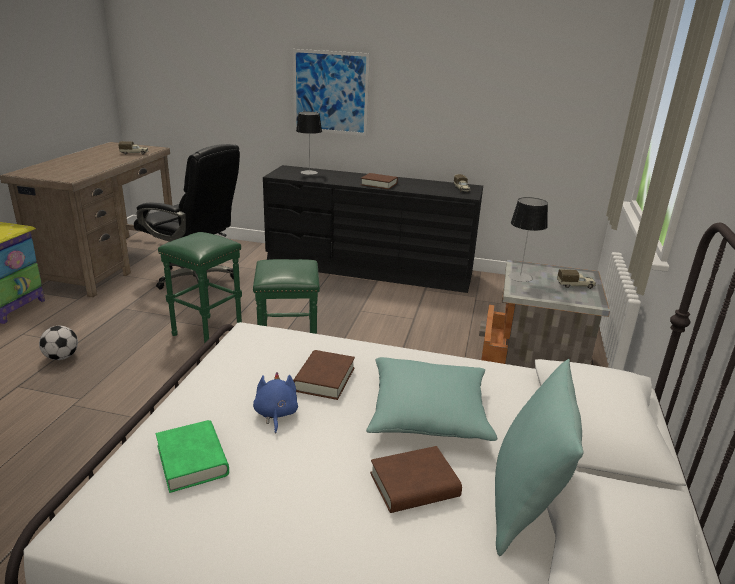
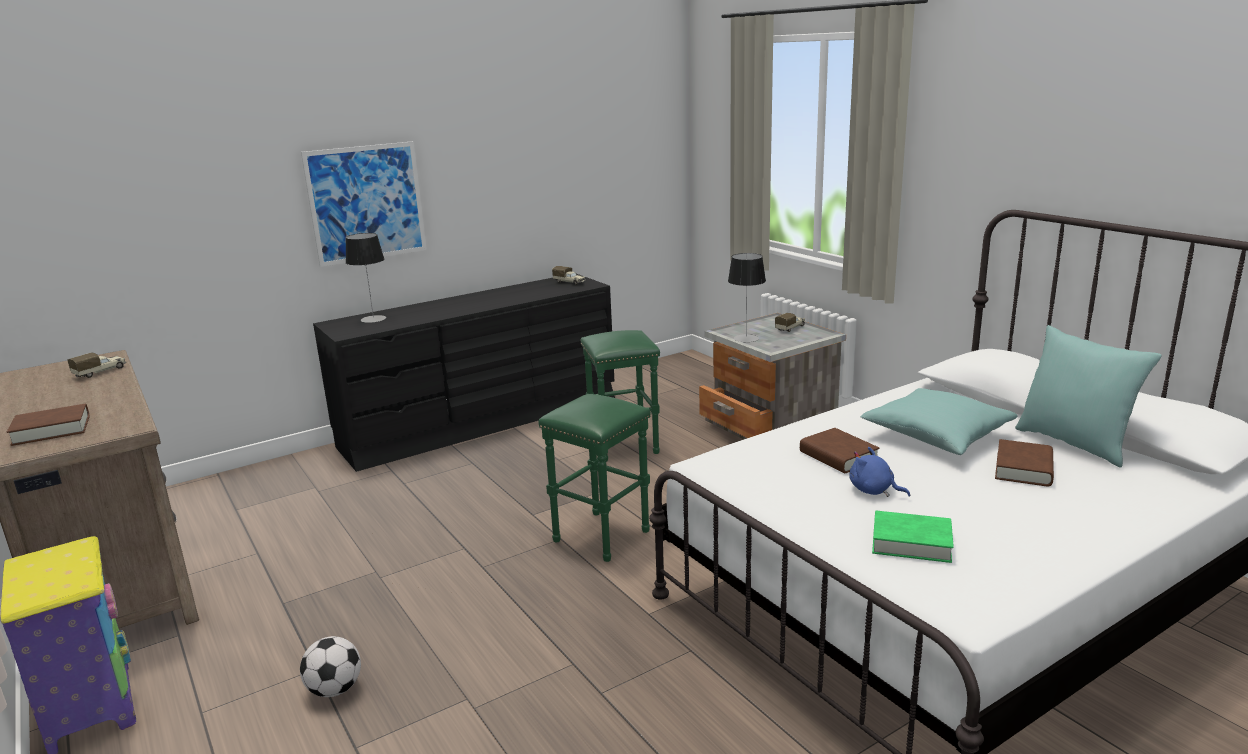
camera: 45 degrees left, 5 degrees down
black office chair [134,144,240,289] -> none
green stool [158,232,242,349] -> green stool moved to [581,330,660,462]
brown book [361,173,398,189] -> brown book moved to [7,404,90,446]

